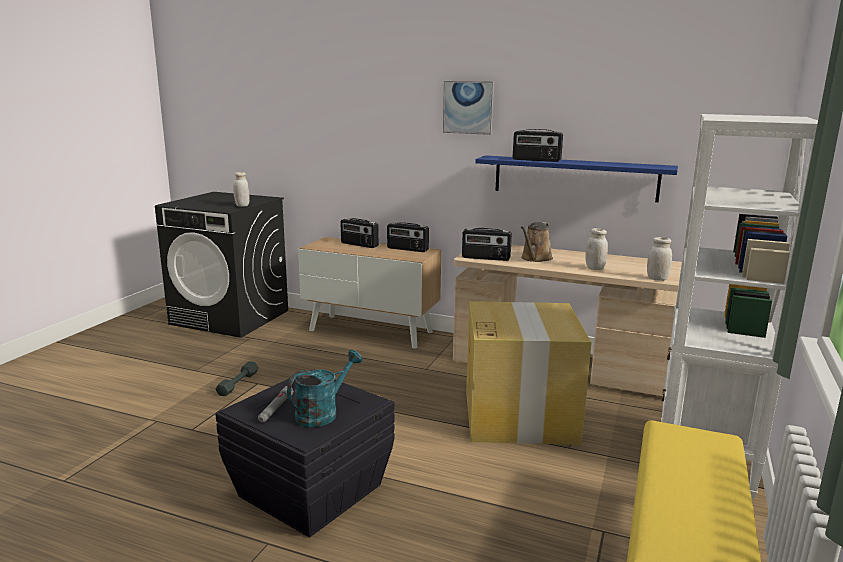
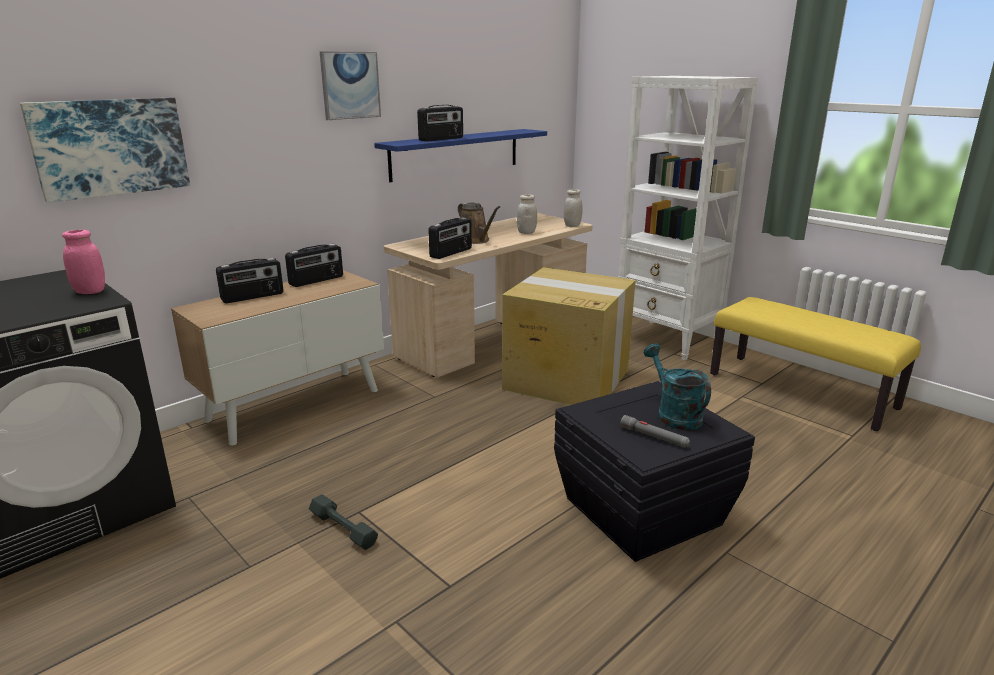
camera: 65 degrees left, 5 degrees up
white jar [233,172,249,207] -> pink jar [62,230,105,294]
none -> picture [20,98,190,203]

